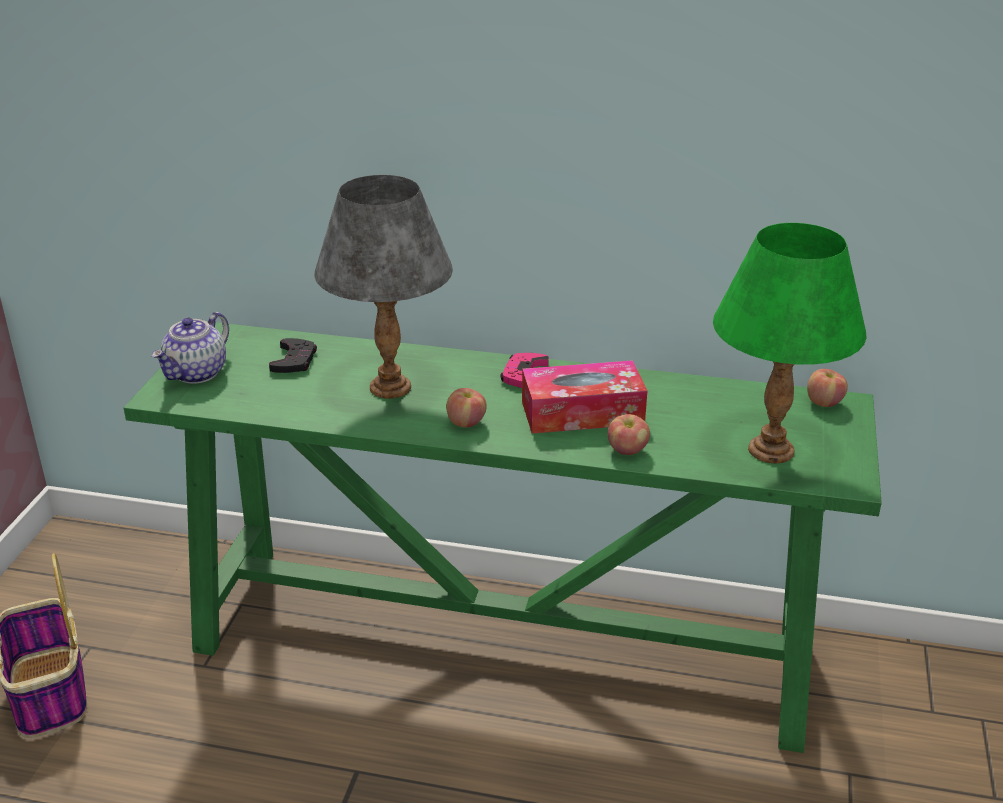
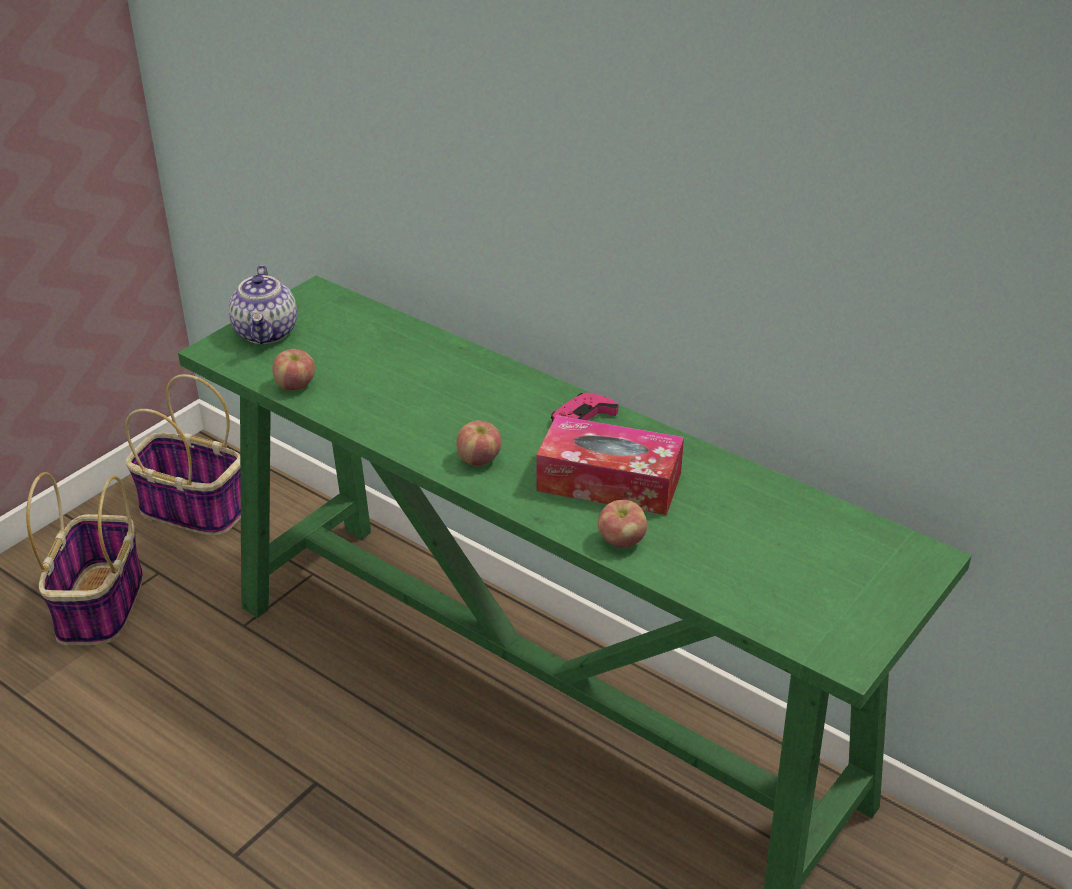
camera: 25 degrees right, 5 degrees up
teapot [152,312,229,384] -> teapot turned 60 degrees counterclockwise [228,265,297,344]
black game controller [269,338,317,373] -> none
grey table lamp [315,175,453,399] -> none
green table lamp [713,223,867,463] -> none
apple [807,369,848,407] -> apple moved to [272,349,315,391]
none -> basket [125,374,241,536]

